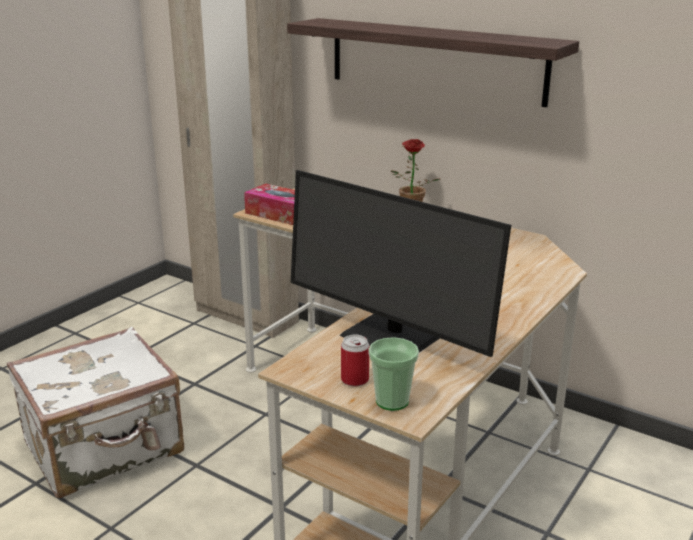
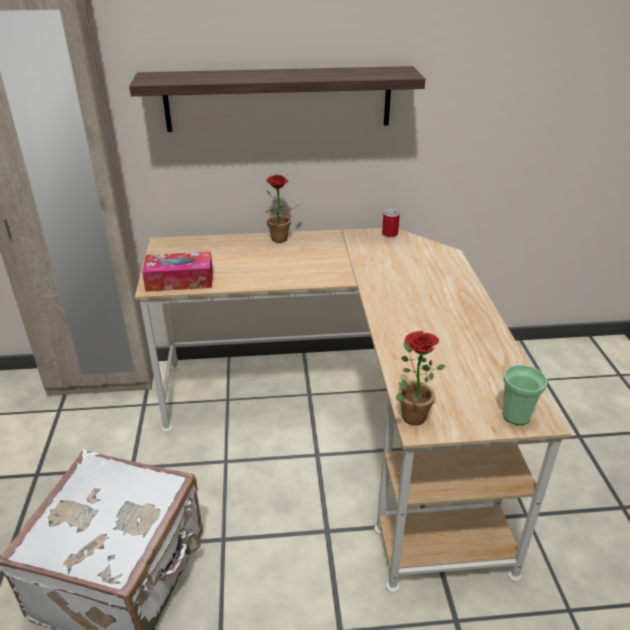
camera: 40 degrees left, 10 degrees up
monitor [291,170,511,357] -> none
can [341,335,369,386] -> can moved to [382,208,400,237]
none -> potted plant [396,331,445,426]

